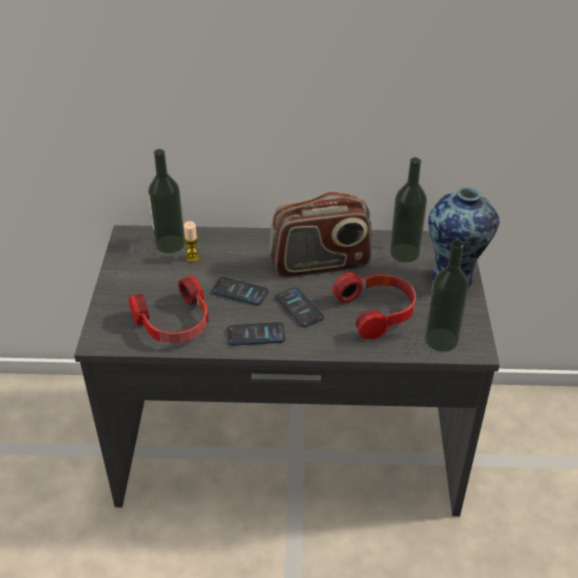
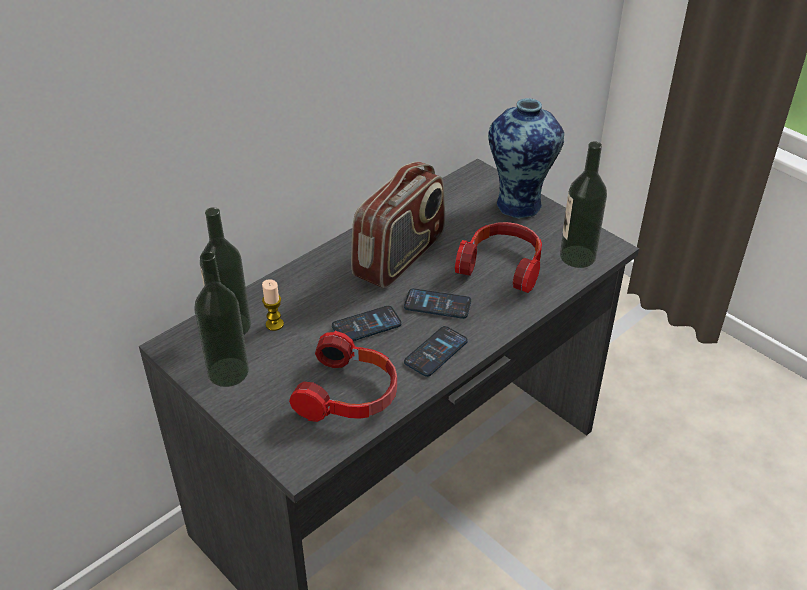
camera: 45 degrees left, 0 degrees up
bottle [390,157,427,262] -> bottle moved to [195,251,249,387]

